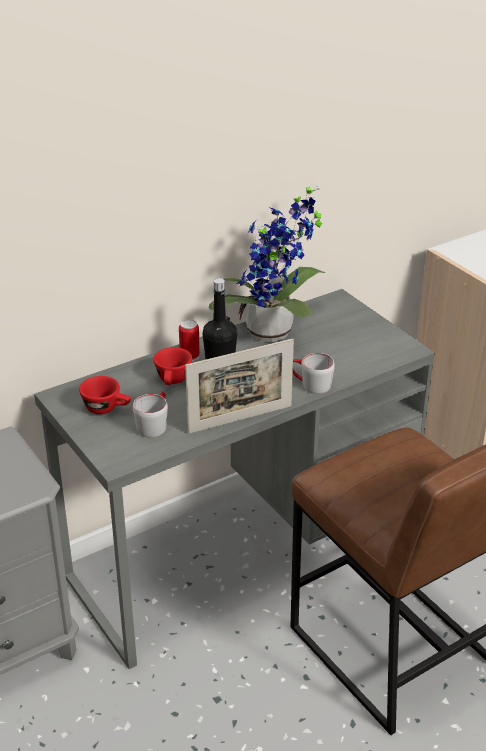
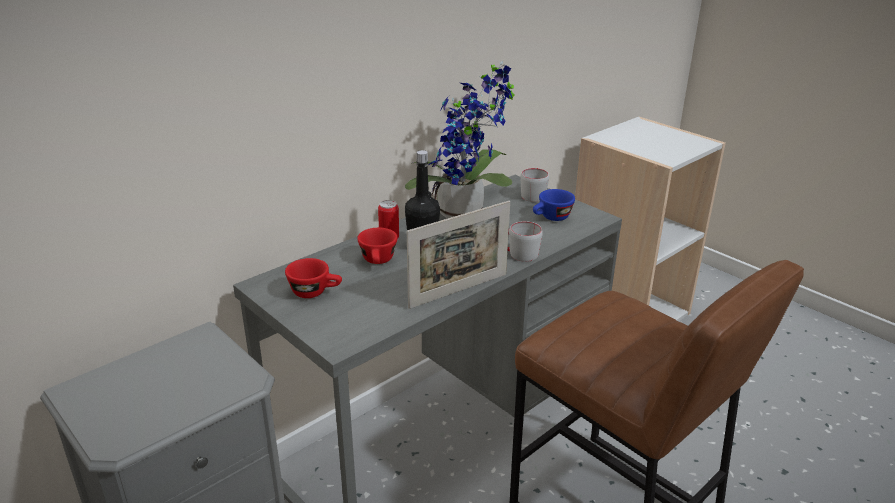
camera: 10 degrees left, 5 degrees down
grey mug [133,392,168,438] -> grey mug moved to [520,168,549,202]
none -> blue cup [533,189,575,221]

